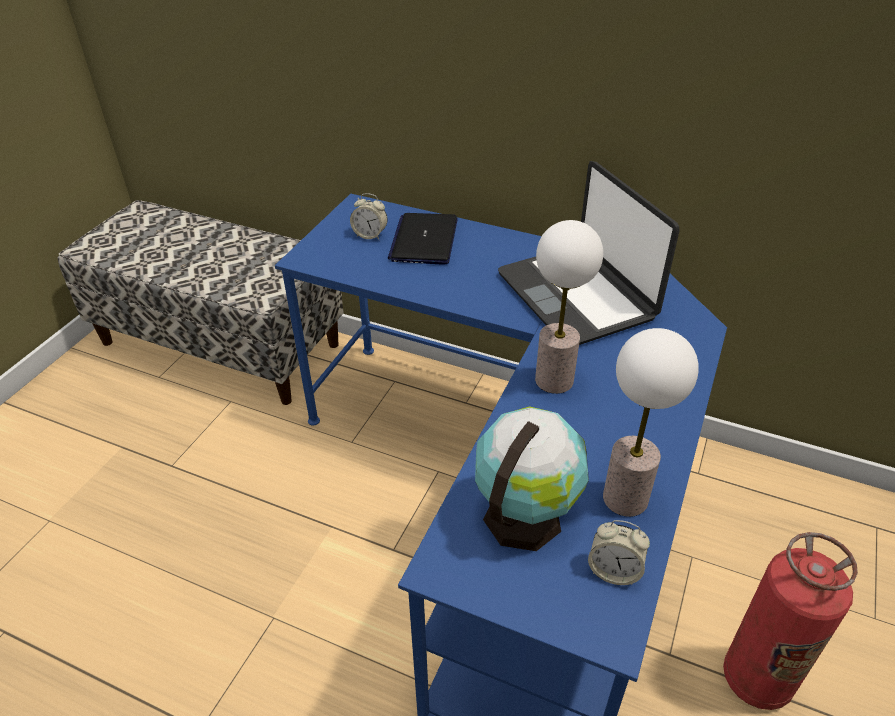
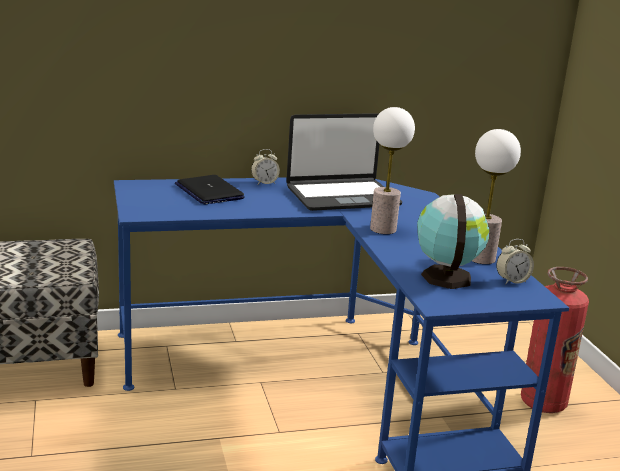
camera: 40 degrees left, 20 degrees down
alarm clock [350,193,388,240] -> alarm clock moved to [251,149,280,184]
laptop [498,161,680,345] -> laptop turned 45 degrees counterclockwise [286,113,402,211]

